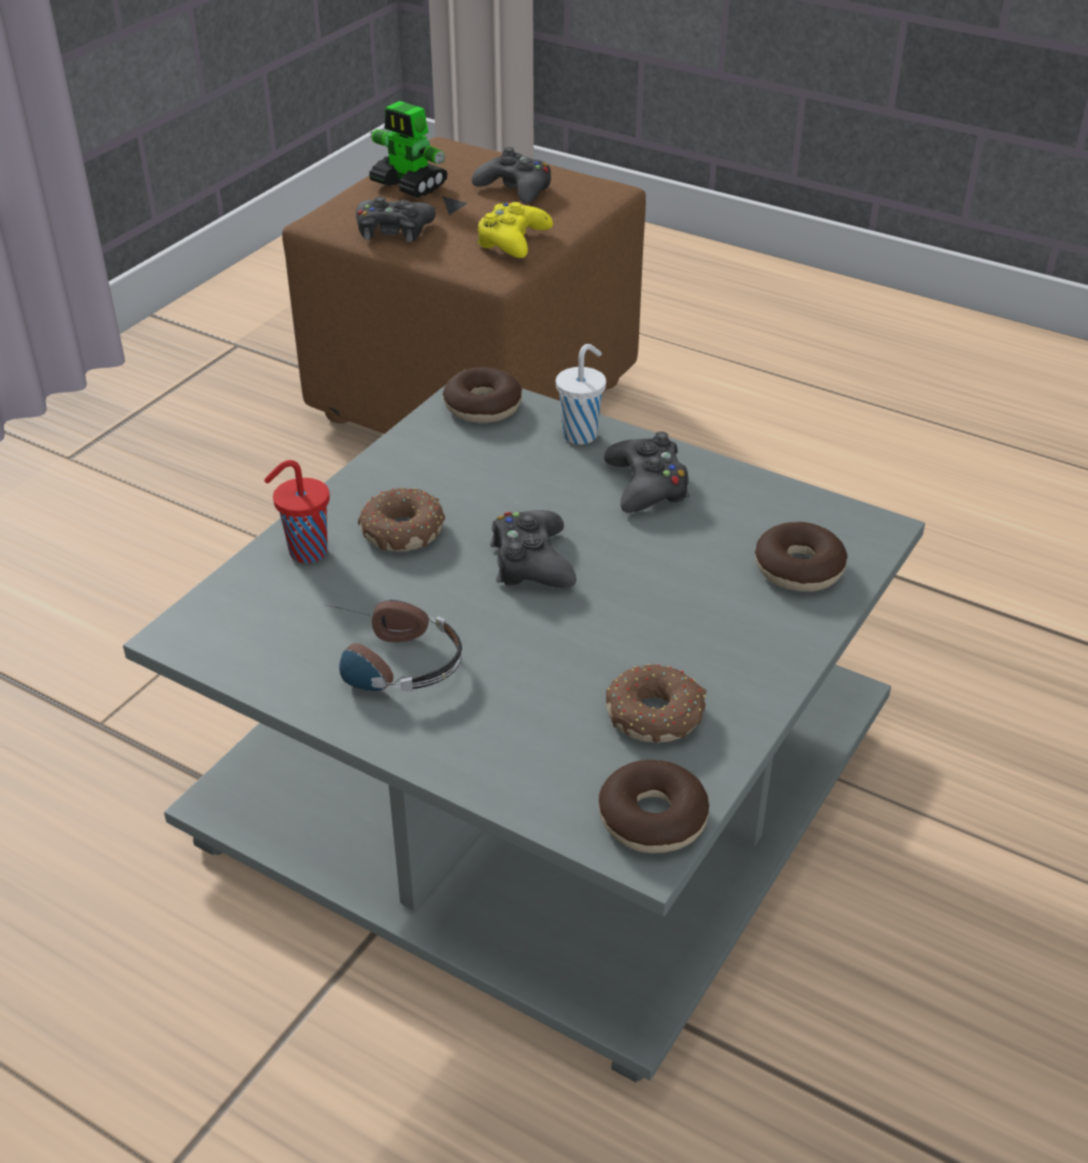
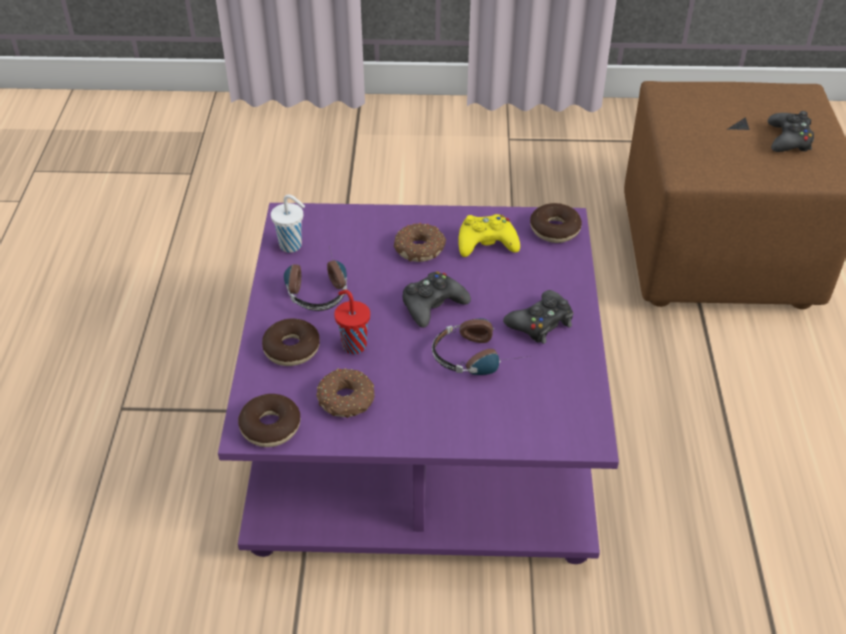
camera: 60 degrees right, 5 degrees up
grey coffee table [123,370,925,1083] -> purple coffee table [218,203,619,564]
red cup [264,460,330,563] -> red cup moved to [334,290,370,354]
black game controller [356,197,436,242] -> none
toy robot [369,101,448,198] -> none
yellow game controller [477,201,553,258] -> yellow game controller moved to [458,214,520,257]
white cup [556,344,606,445] -> white cup moved to [271,194,305,253]
donut [755,522,848,592] -> donut moved to [262,319,320,366]
none -> headphones [432,318,532,375]

